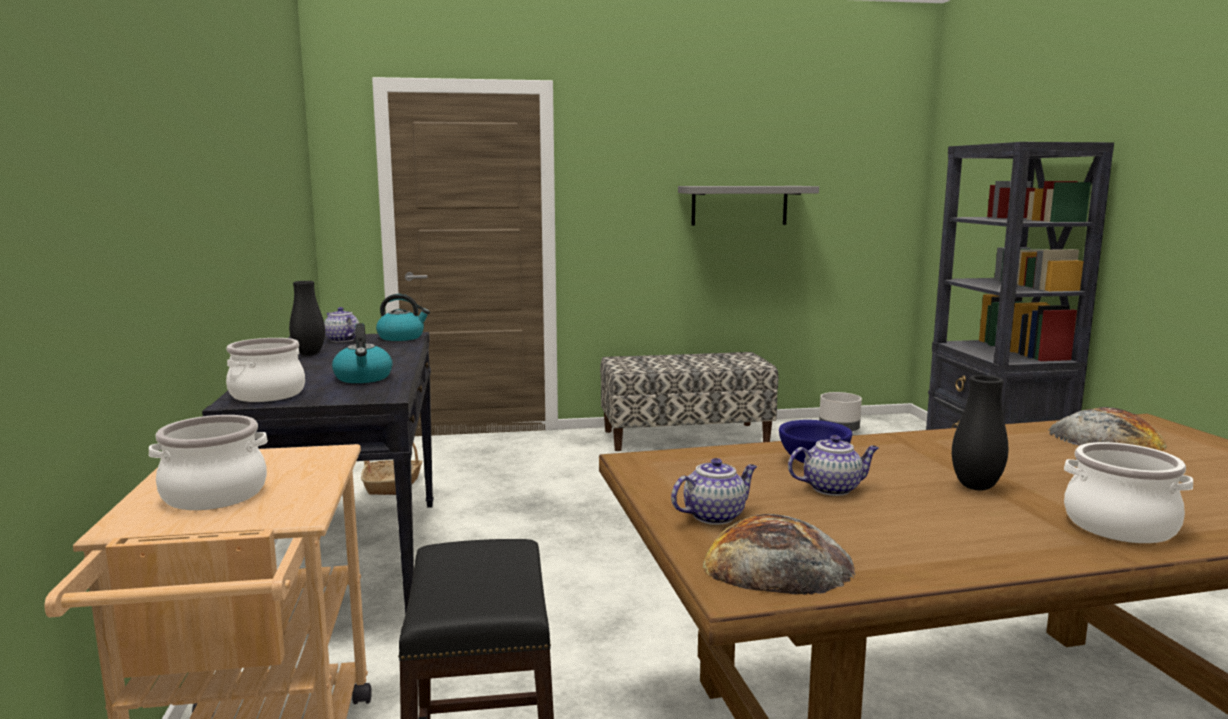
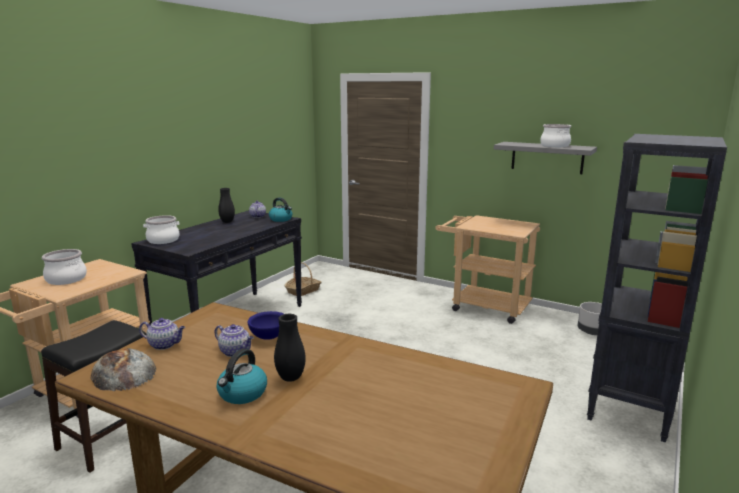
camera: 40 degrees right, 5 degrees up
kettle [332,323,392,383] -> kettle moved to [217,348,267,404]
bench [600,352,778,451] -> beige cart [435,215,540,324]
bread [1048,407,1167,451] -> none
cooking pot [1064,442,1193,543] -> cooking pot moved to [540,124,571,147]

